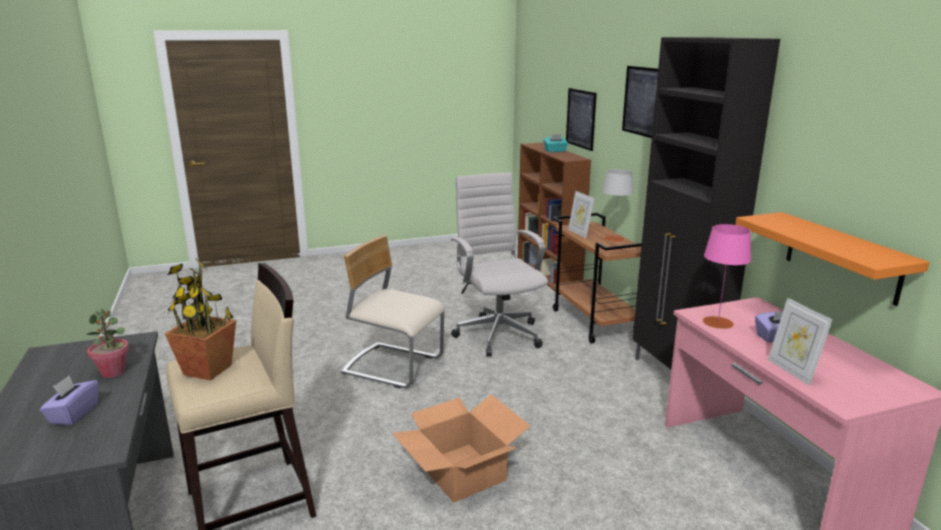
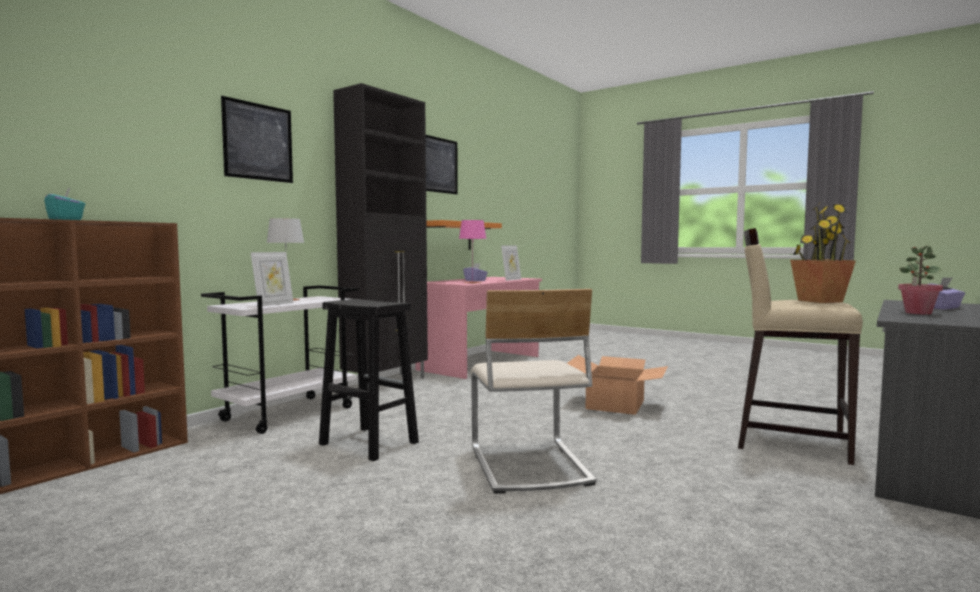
camera: 125 degrees left, 15 degrees down
white office chair [451,172,548,357] -> black stool [319,299,419,461]
brown cart [553,213,642,344] -> white cart [201,285,359,434]
picture [566,88,597,151] -> picture moved to [426,135,458,194]

